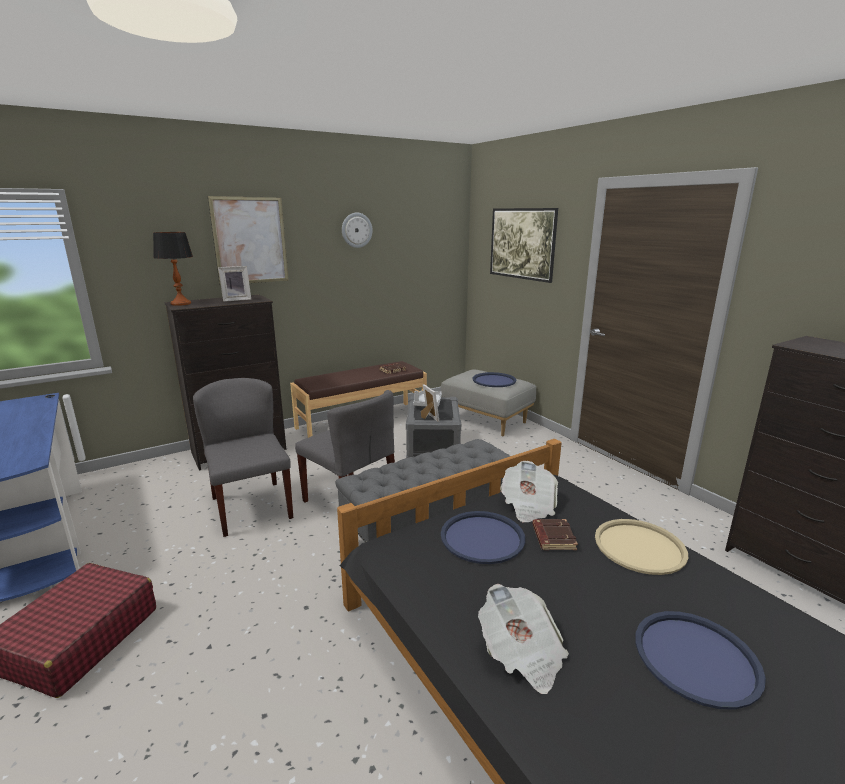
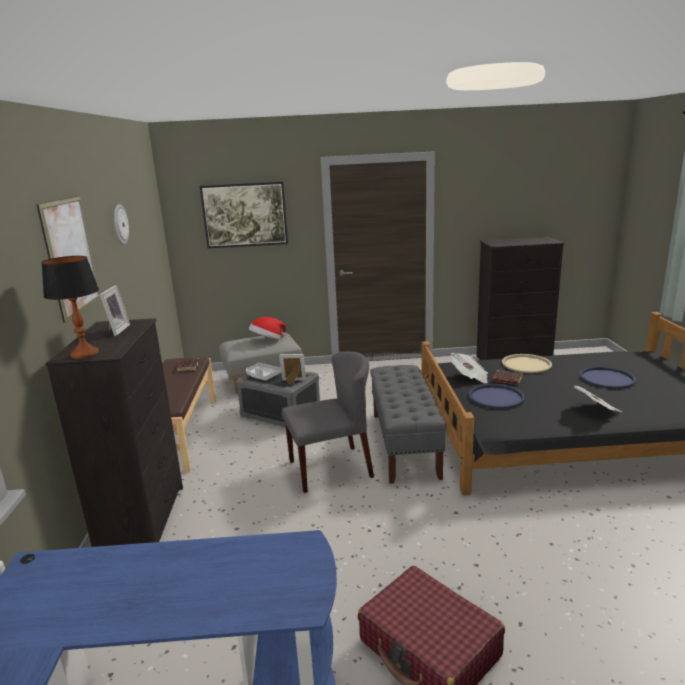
camera: 60 degrees left, 0 degrees up
grey chair [193,378,293,537] -> none
blue tray [473,372,516,387] -> hat [249,317,286,340]

